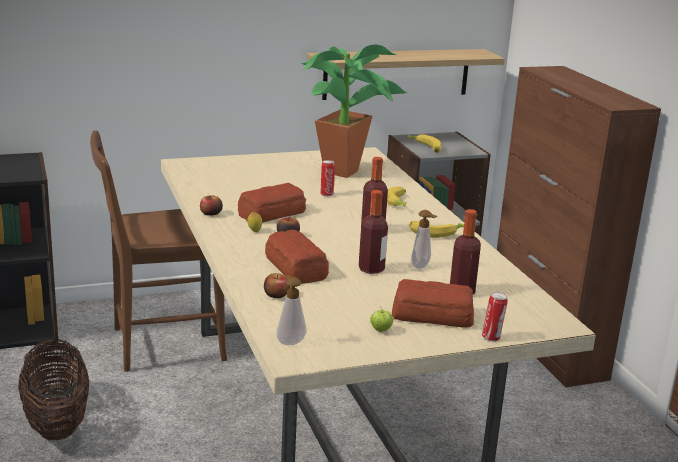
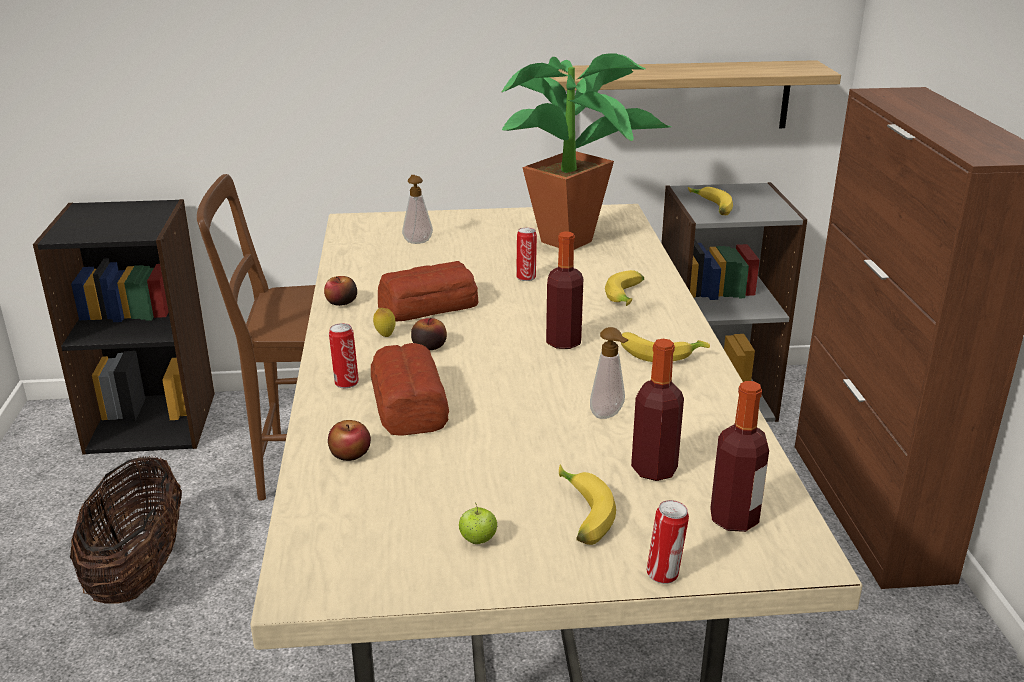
camera: 15 degrees right, 5 degrees up
soap dispenser [276,275,306,345] -> soap dispenser moved to [402,175,433,244]
bottle [359,190,388,274] -> bottle moved to [710,381,769,532]
bread [392,279,474,328] -> banana [559,465,616,545]
none -> can [329,323,359,388]

